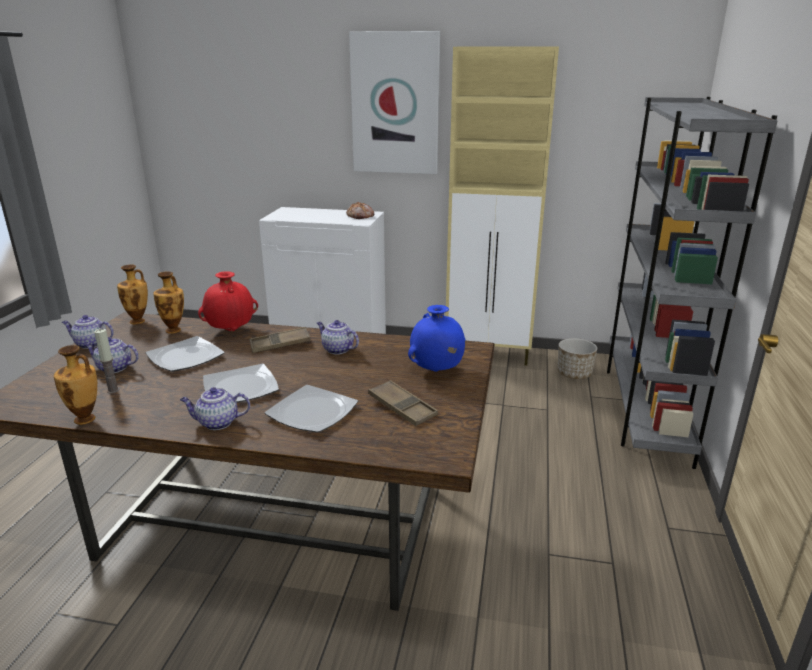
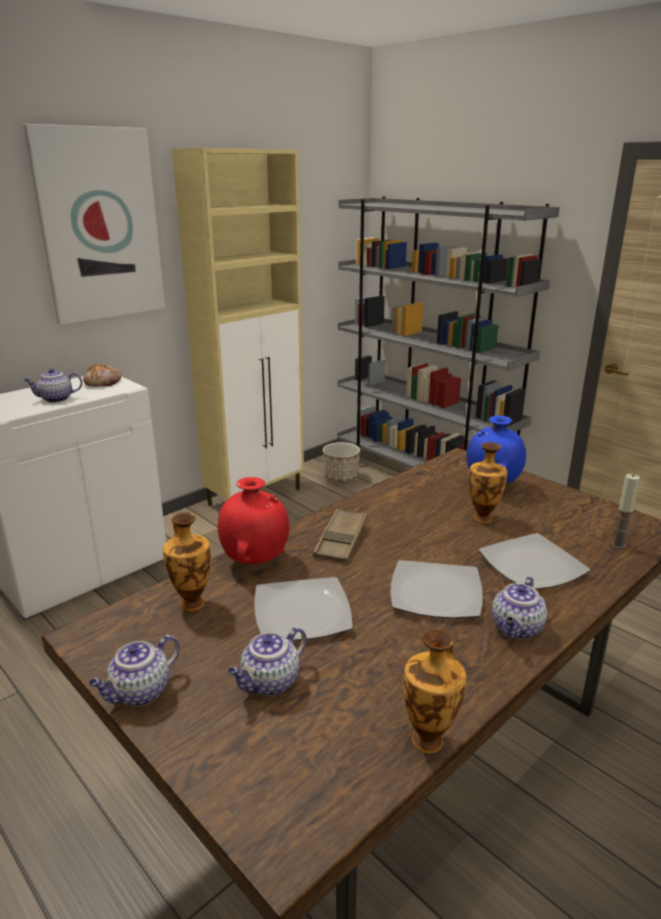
camera: 55 degrees left, 0 degrees up
candle [94,329,120,394] -> candle moved to [611,474,640,549]
vase [117,264,148,324] -> vase moved to [469,442,508,523]
teapot [317,320,359,355] -> teapot moved to [24,368,83,403]
brown tray [368,380,438,426] -> none

